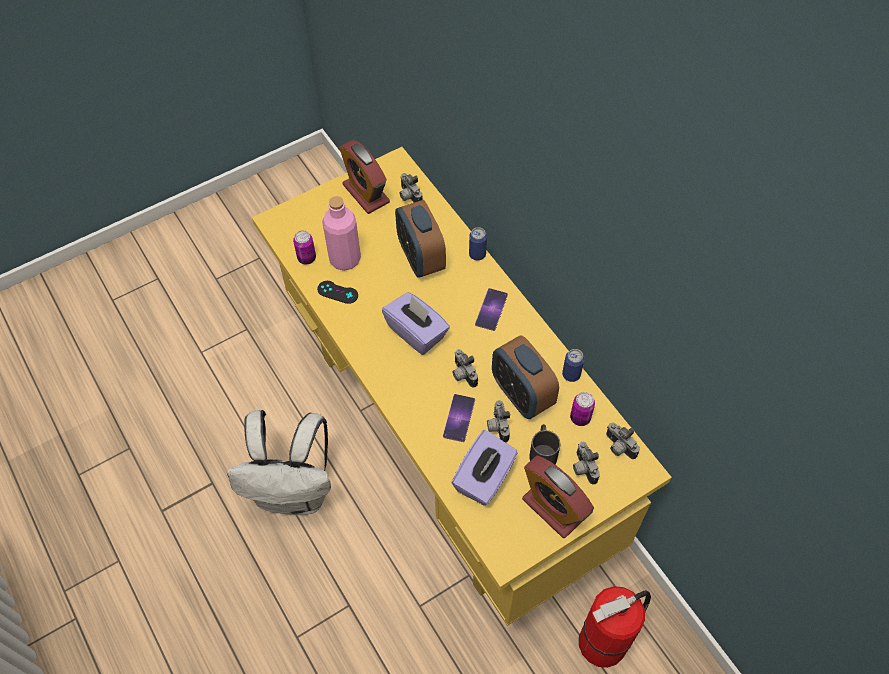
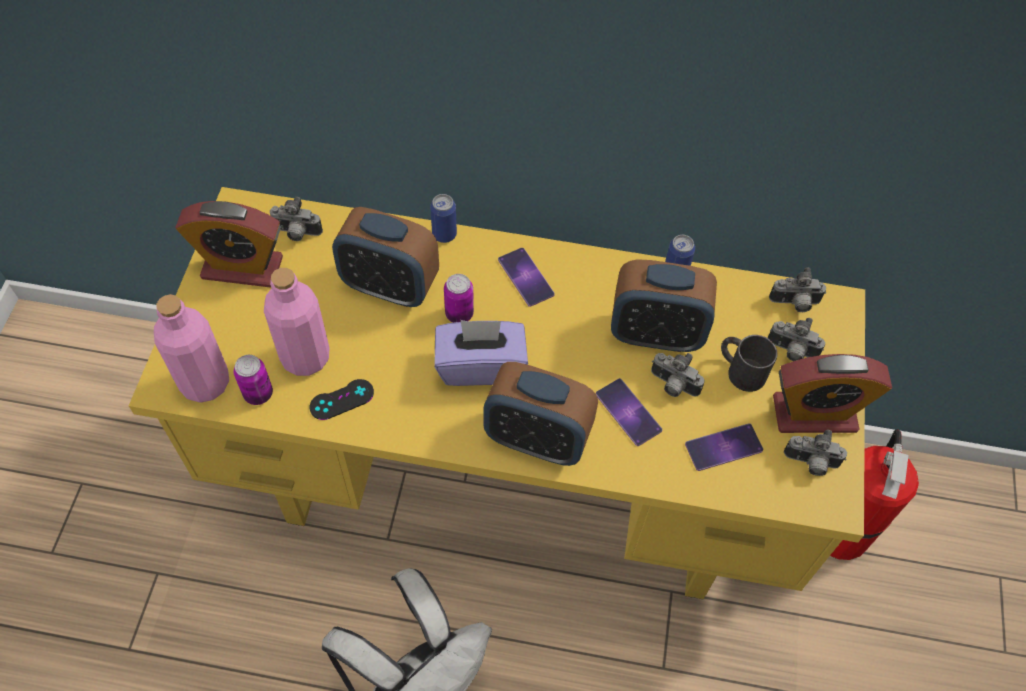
camera: 50 degrees left, 0 degrees up
purple tissue box [451,430,518,506] -> phone [685,423,763,471]
camera [452,349,478,387] -> camera moved to [784,430,847,476]
can [570,392,595,426] -> can moved to [444,274,474,323]
none -> pink bottle [154,294,229,403]
none -> alarm clock [483,362,598,466]

